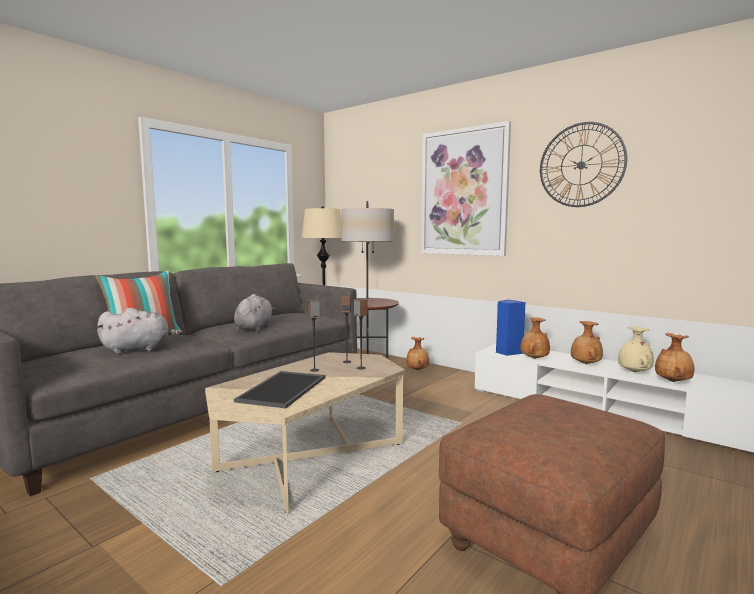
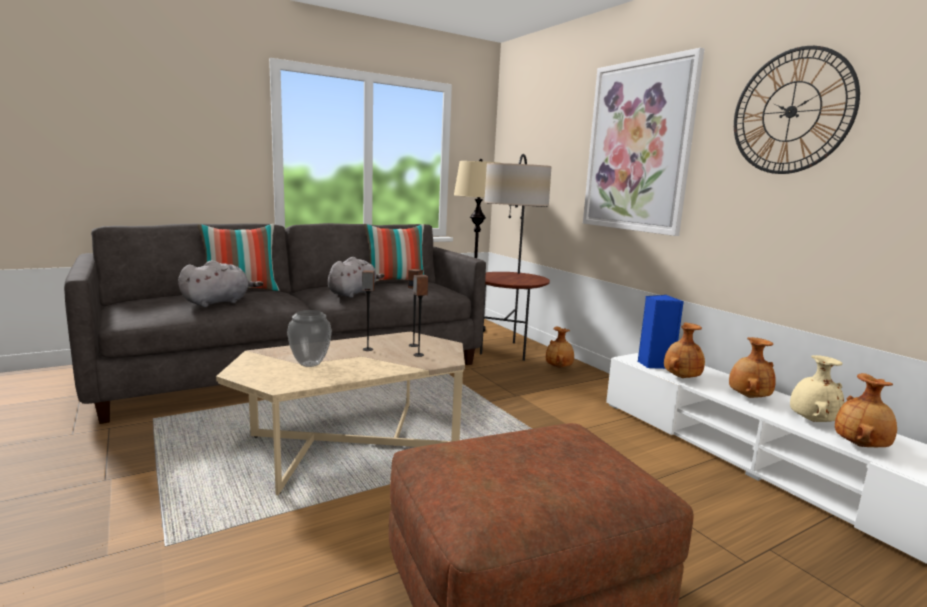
camera: 20 degrees right, 5 degrees up
grey plush toy [97,308,183,354] -> grey plush toy turned 45 degrees counterclockwise [178,260,263,307]
tray [234,371,325,408] -> vase [287,310,332,367]
none -> pillow [364,224,424,282]

